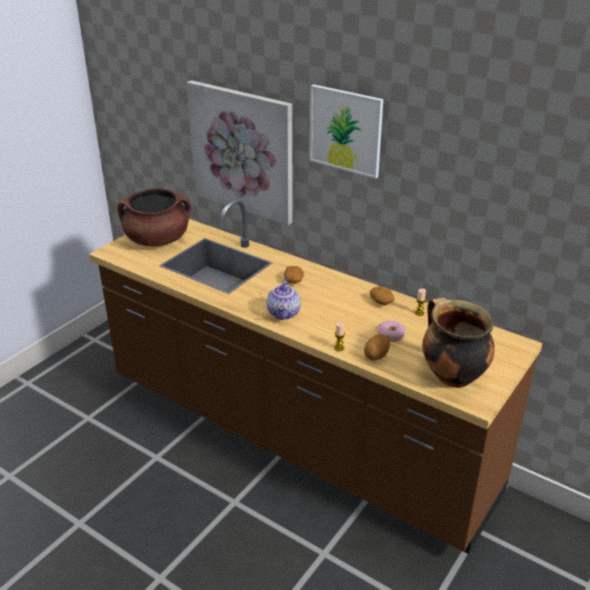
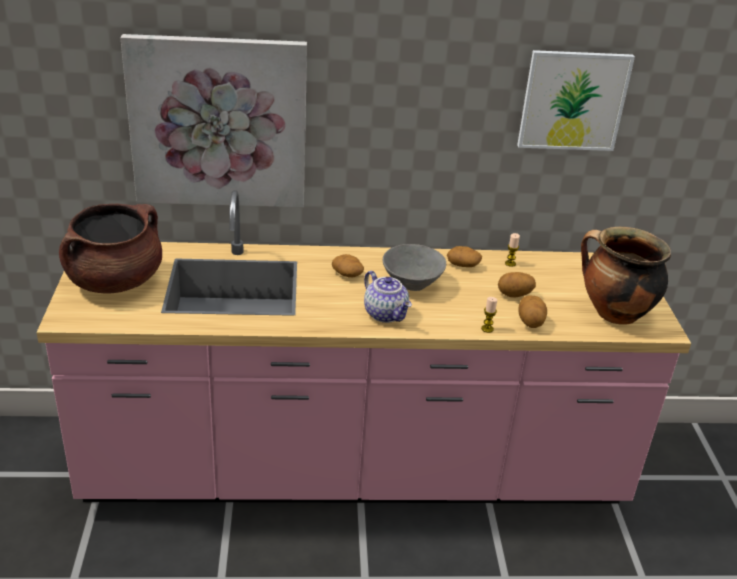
camera: 40 degrees left, 0 degrees up
brown counter [89,200,542,554] -> pink counter [36,190,691,504]
picture [310,84,383,179] -> picture moved to [517,50,635,151]
donut [378,321,405,342] -> potato [498,272,536,298]
none -> grey bowl [383,244,446,291]

